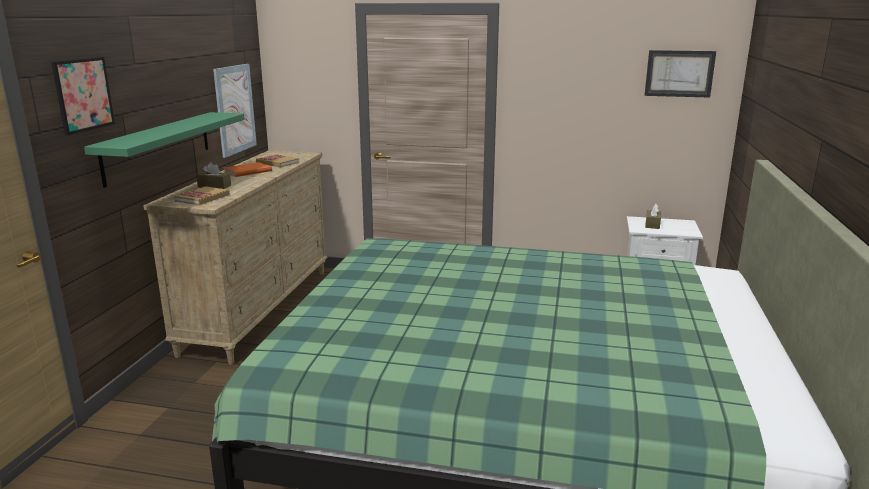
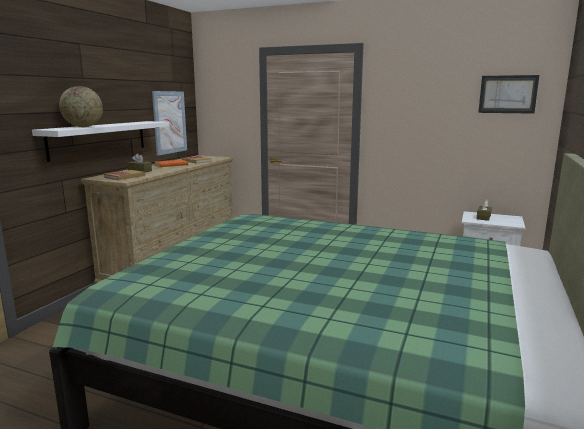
camera: 10 degrees right, 5 degrees down
picture [51,57,115,135] -> none
green shelf [84,112,245,188] -> white shelf [32,121,169,162]
none -> globe [59,86,103,127]

